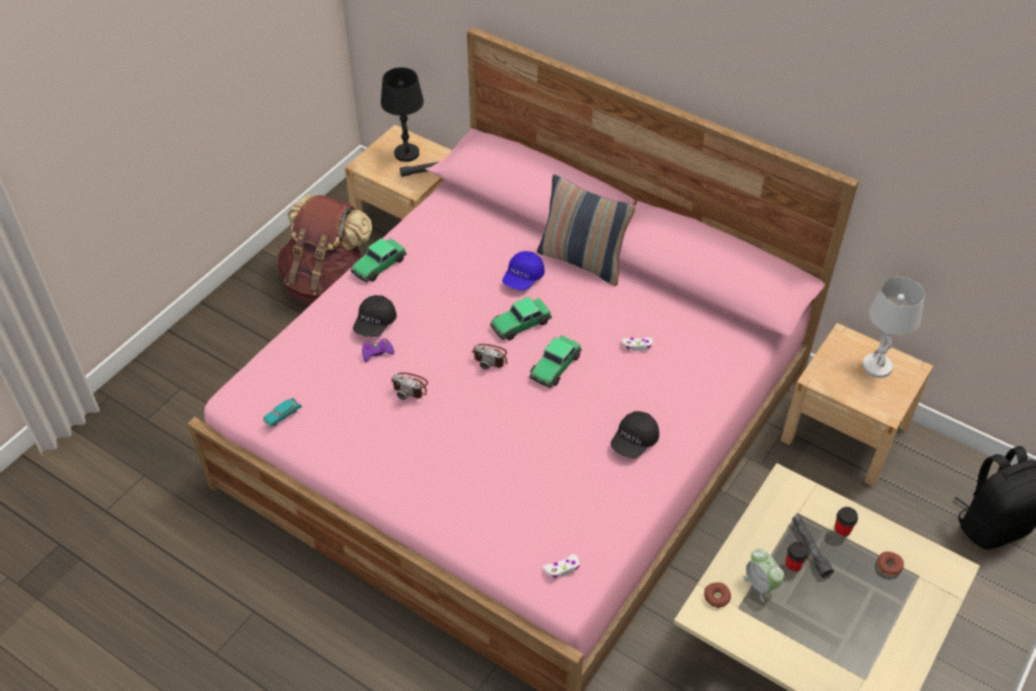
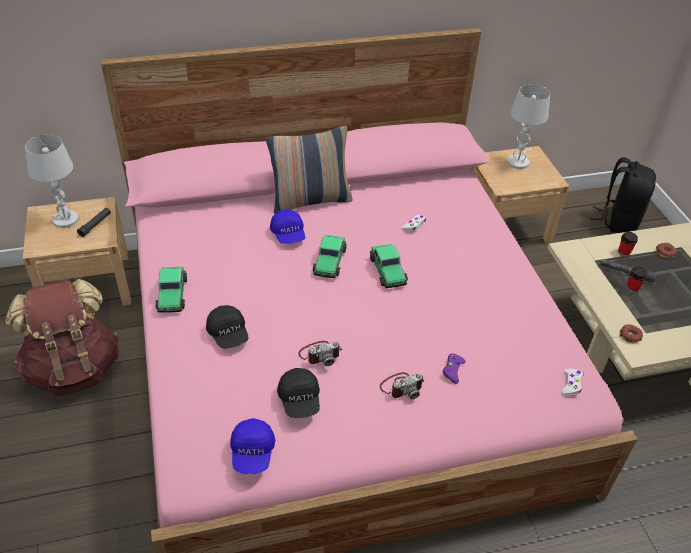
camera: 50 degrees left, 5 degrees down
toy car [263,397,302,428] -> blue cap [230,418,275,474]
purple game controller [362,339,395,362] -> purple game controller moved to [443,353,466,384]
black table lamp [381,67,424,162] -> white table lamp [25,134,79,228]
camera [471,344,507,370] -> camera moved to [380,372,424,399]
black cap [610,411,659,458] -> black cap moved to [277,368,320,418]
alarm clock [743,548,784,602] -> none

